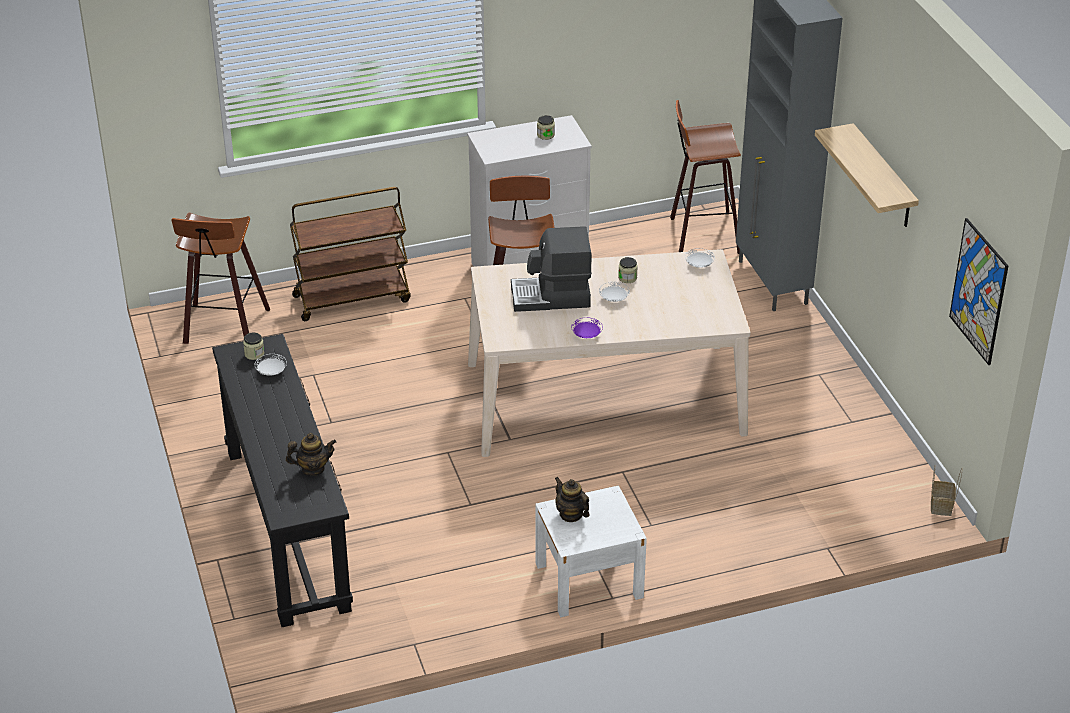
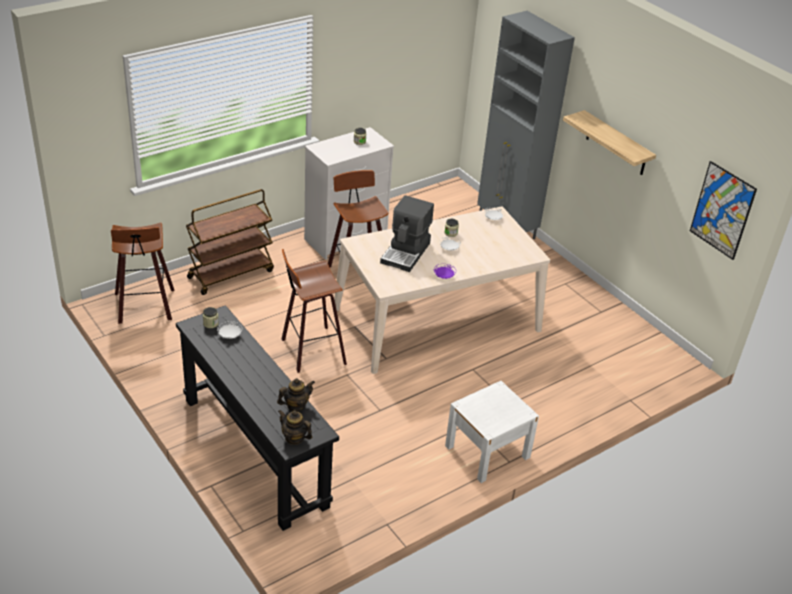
camera: 20 degrees left, 0 degrees up
coffee machine [511,226,592,312] -> coffee machine turned 45 degrees counterclockwise [380,195,434,272]
teapot [555,477,590,522] -> teapot moved to [278,410,313,445]
stool [670,100,741,254] -> stool moved to [282,249,347,373]
basket [931,466,963,516] -> none

